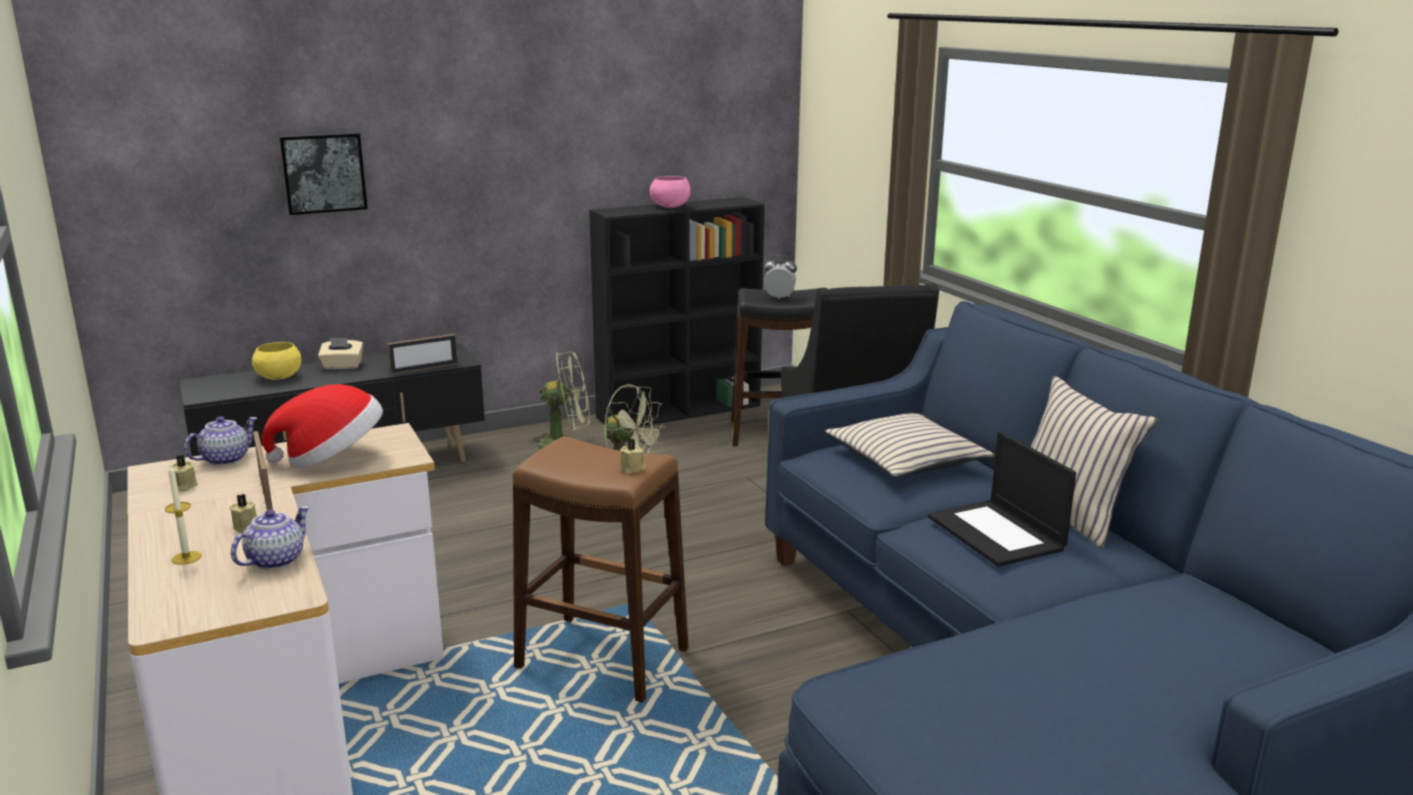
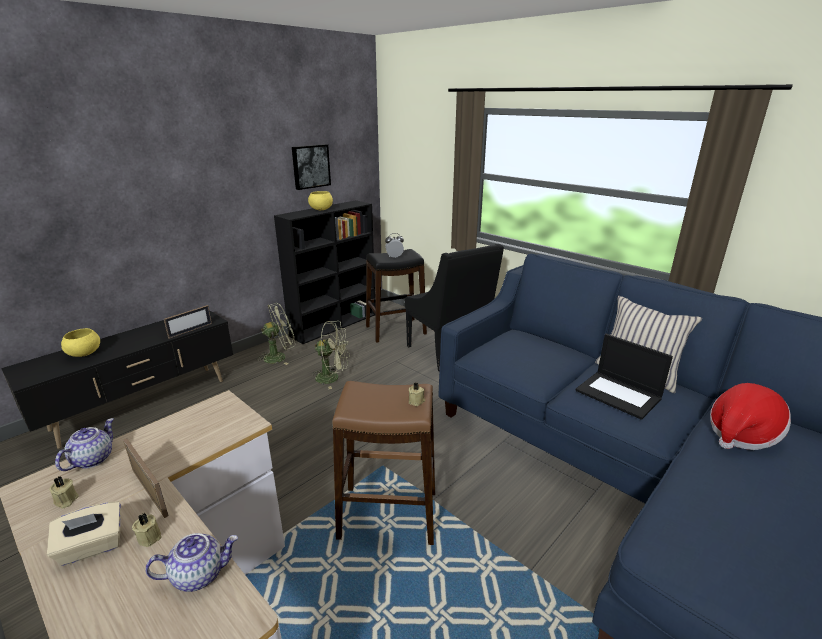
camera: 20 degrees left, 5 degrees up
candle [165,464,202,565] -> none
teapot [231,506,310,570] -> teapot turned 60 degrees clockwise [146,533,238,592]
hat [262,384,383,469] -> hat moved to [710,383,791,450]
picture [279,133,368,215] -> picture moved to [292,144,331,190]
beige tissue box [318,338,363,369] -> beige tissue box moved to [47,502,121,566]
pink bowl [650,176,691,208] -> yellow bowl [308,191,333,210]
beige pillow [825,413,994,477] -> none

